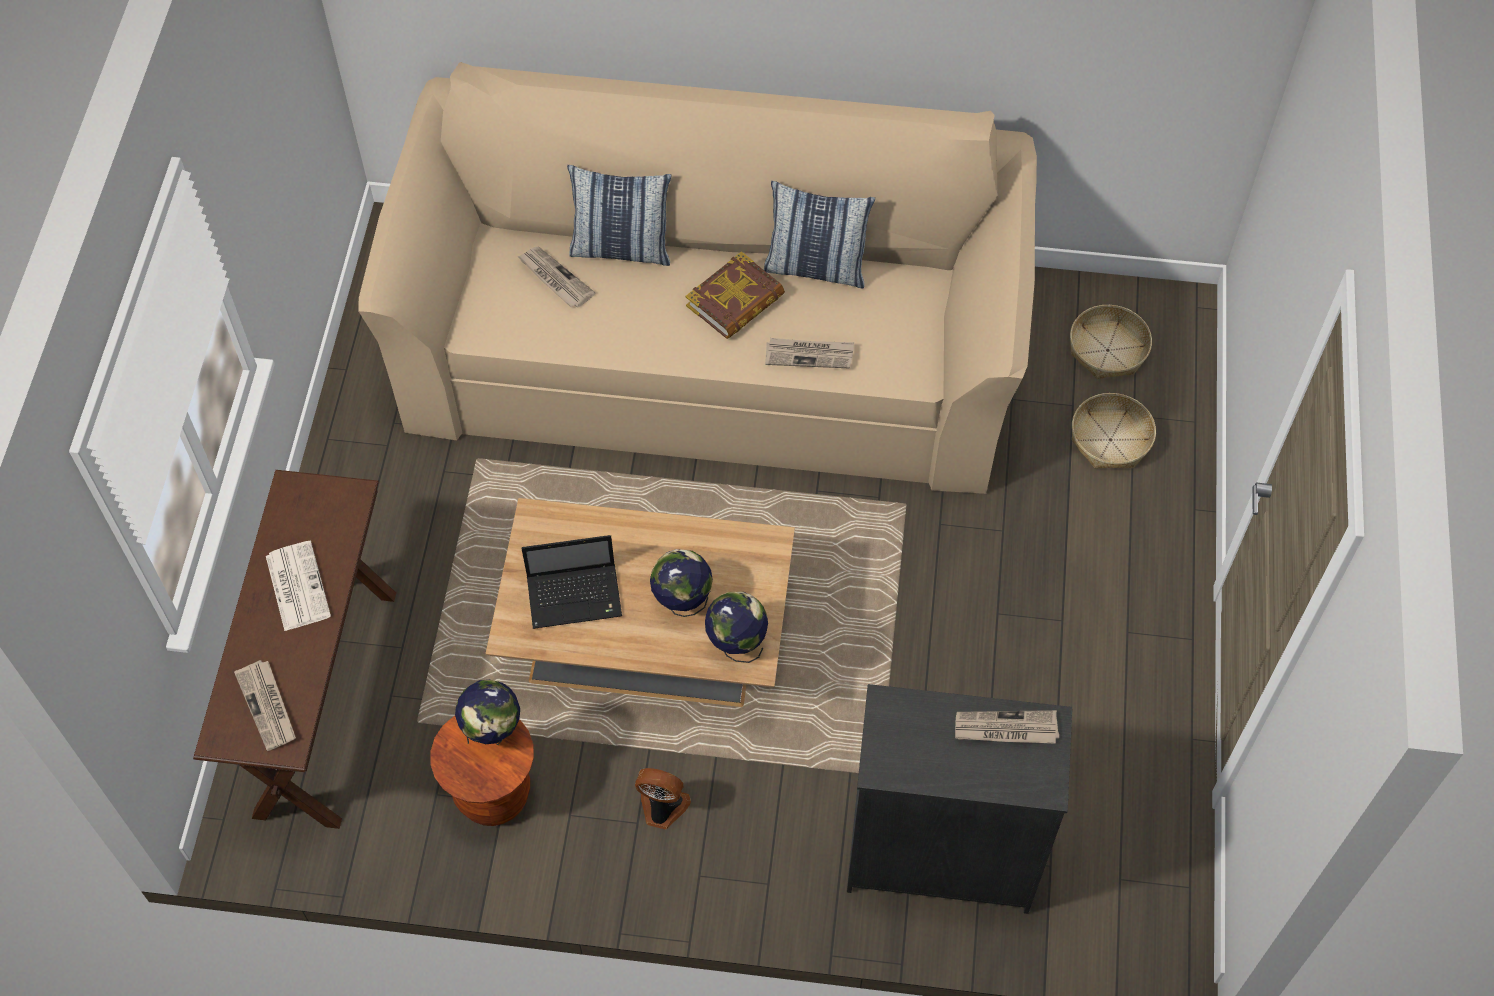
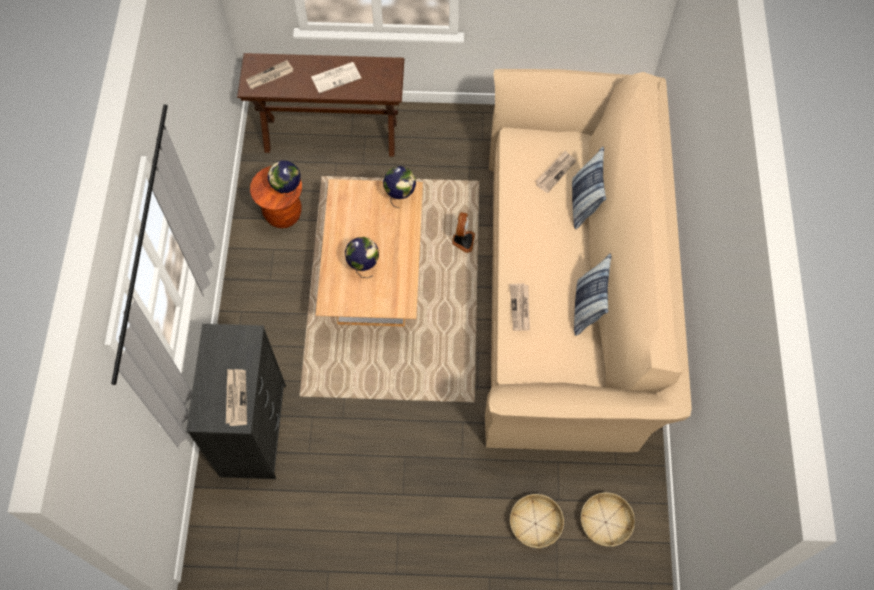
camera: 85 degrees right, 5 degrees up
laptop [522,535,622,629] -> none
fan [635,768,691,830] -> fan moved to [452,212,475,253]
book [686,251,785,339] -> none
globe [705,592,768,663] -> globe moved to [383,166,416,208]

